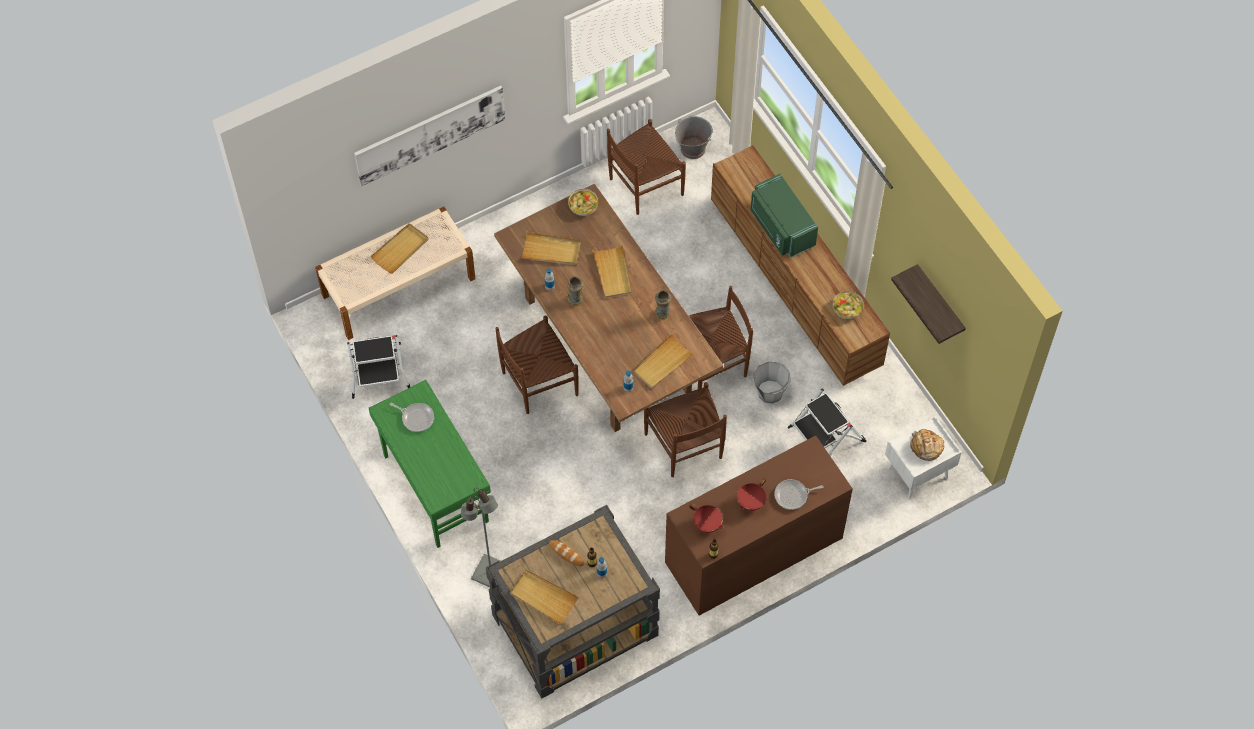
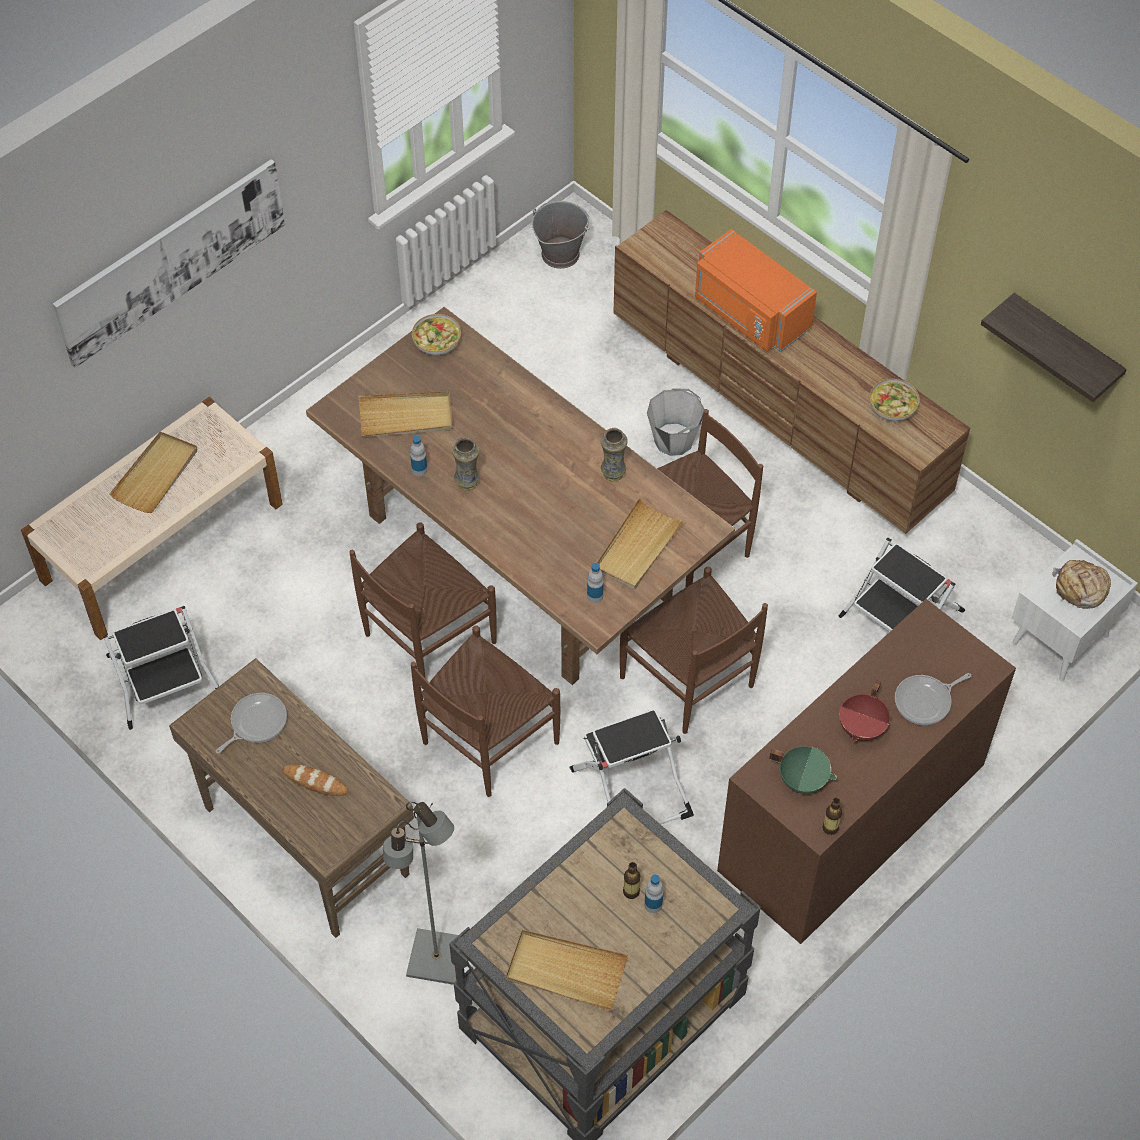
camera: 15 degrees left, 5 degrees down
green console table [369,380,491,548] -> brown console table [169,658,414,938]
frying pan [389,403,434,432] -> frying pan turned 60 degrees counterclockwise [216,693,287,753]
bread [549,540,584,566] -> bread moved to [282,764,348,796]
beige tray [592,244,632,298] -> none
brown chair [607,119,686,215] -> brown chair moved to [411,625,560,797]
red cooking pot [689,503,724,533] -> green cooking pot [769,746,837,794]
green microwave [750,174,818,257] -> orange microwave [695,229,817,352]
grey bucket [753,361,791,404] -> grey bucket moved to [647,389,704,456]
none -> step ladder [570,709,694,824]

